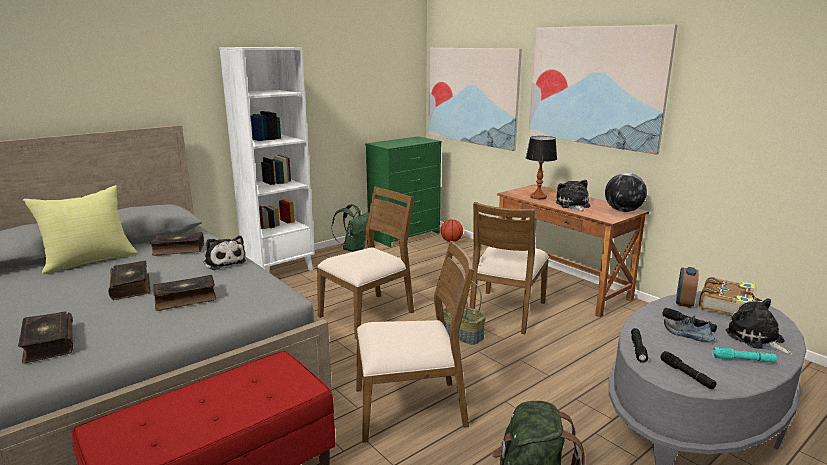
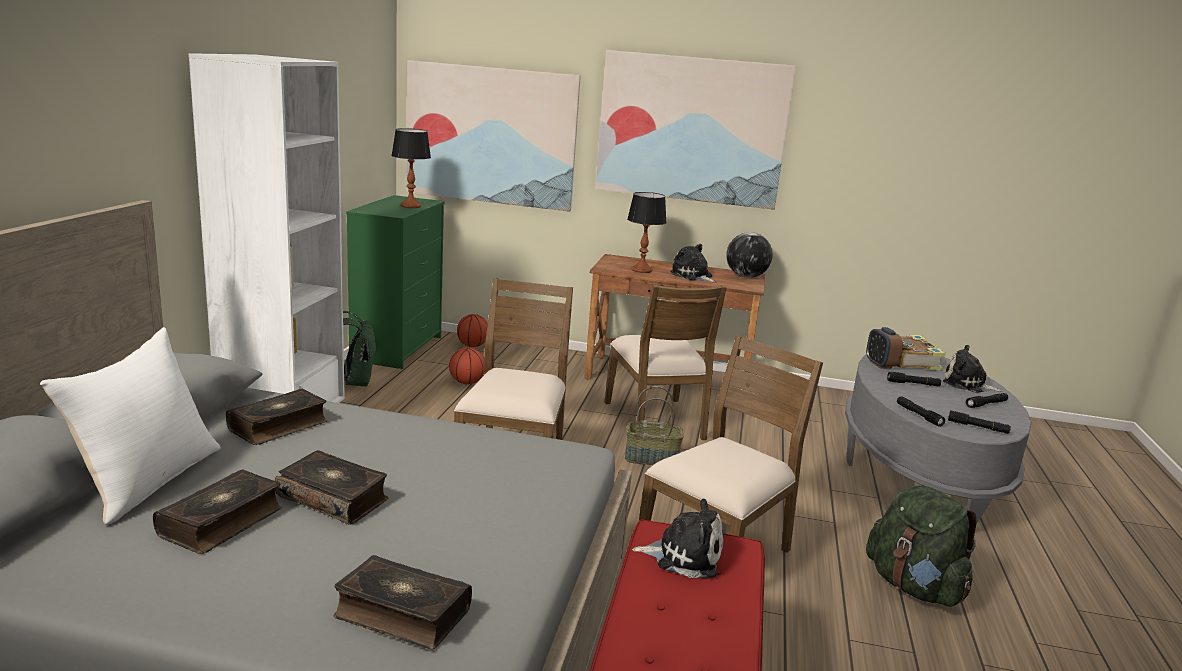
camera: 40 degrees left, 0 degrees up
yellow pillow [23,185,138,274] -> white pillow [40,327,221,525]
book [153,275,216,311] -> book moved to [153,470,282,554]
plush toy [203,236,246,270] -> plush toy moved to [632,499,723,578]
shoe [664,316,715,342] -> none
turquoise flashlight [712,347,777,363] -> black flashlight [966,393,1008,408]
none -> table lamp [391,128,431,208]
none -> basketball [449,347,485,384]

